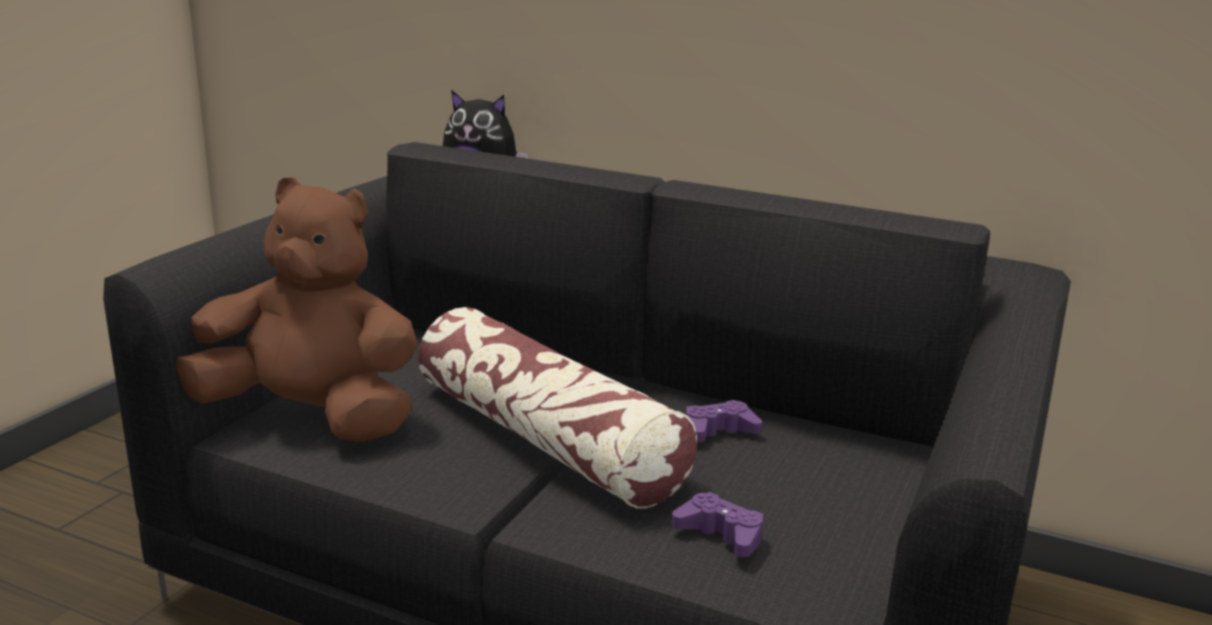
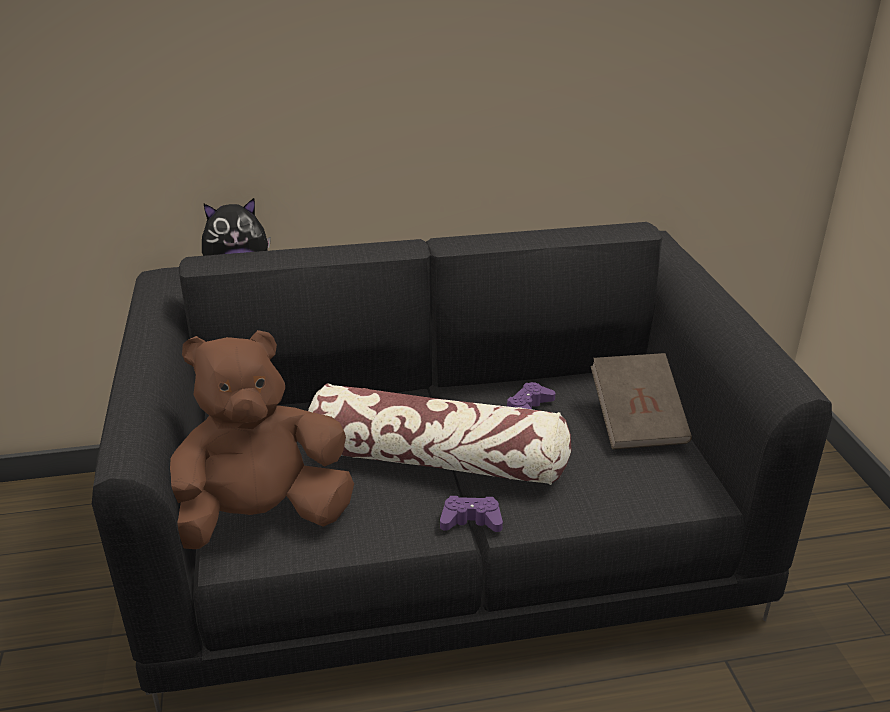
camera: 35 degrees left, 10 degrees up
purple game controller [672,492,764,557] -> purple game controller moved to [440,496,503,532]
none -> brown book [591,353,692,450]

